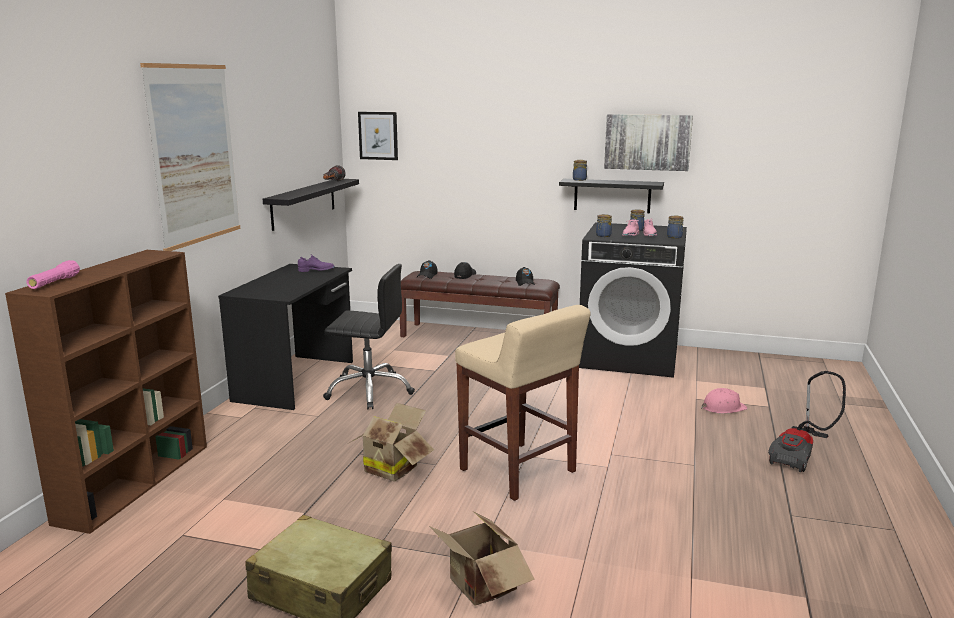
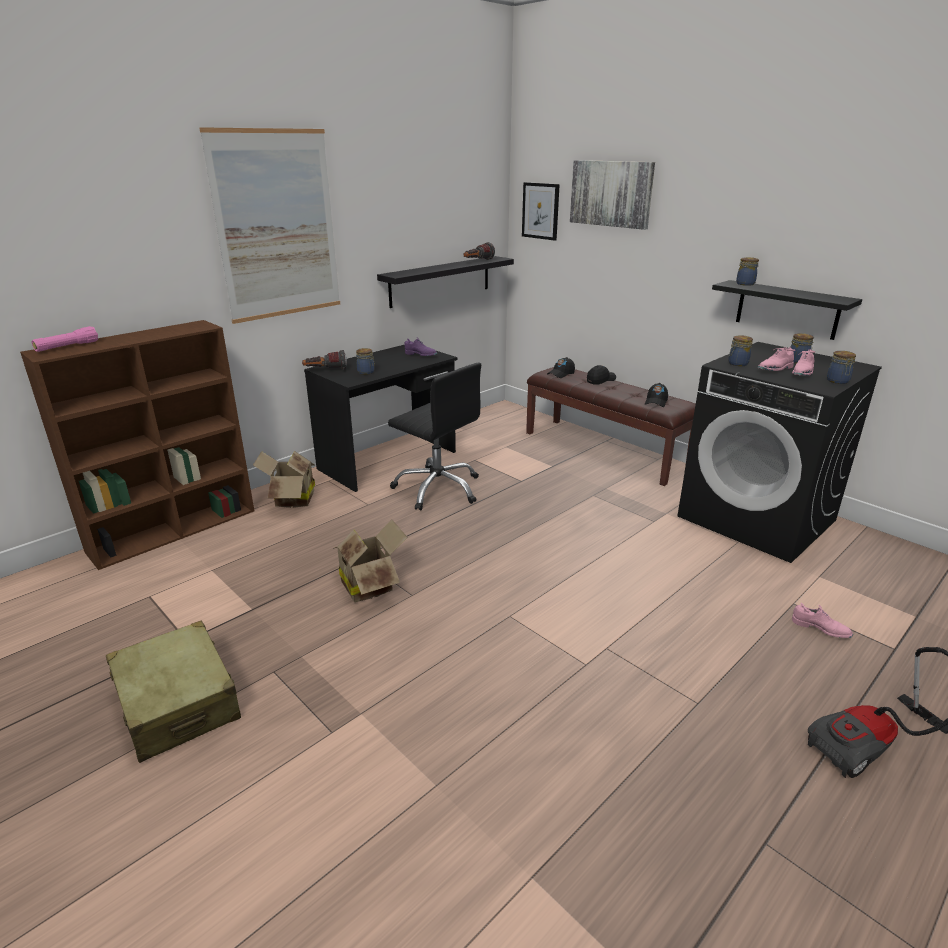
camera: 30 degrees right, 10 degrees up
cardboard box [429,512,535,606] -> cardboard box moved to [253,451,315,508]
beige stool [455,305,591,501] -> none
picture [604,114,693,171] -> picture moved to [570,160,655,230]
pink hard hat [701,388,748,414] -> pink shoe [792,602,853,638]
none -> flashlight [302,350,347,370]
none -> jar [356,348,375,375]

